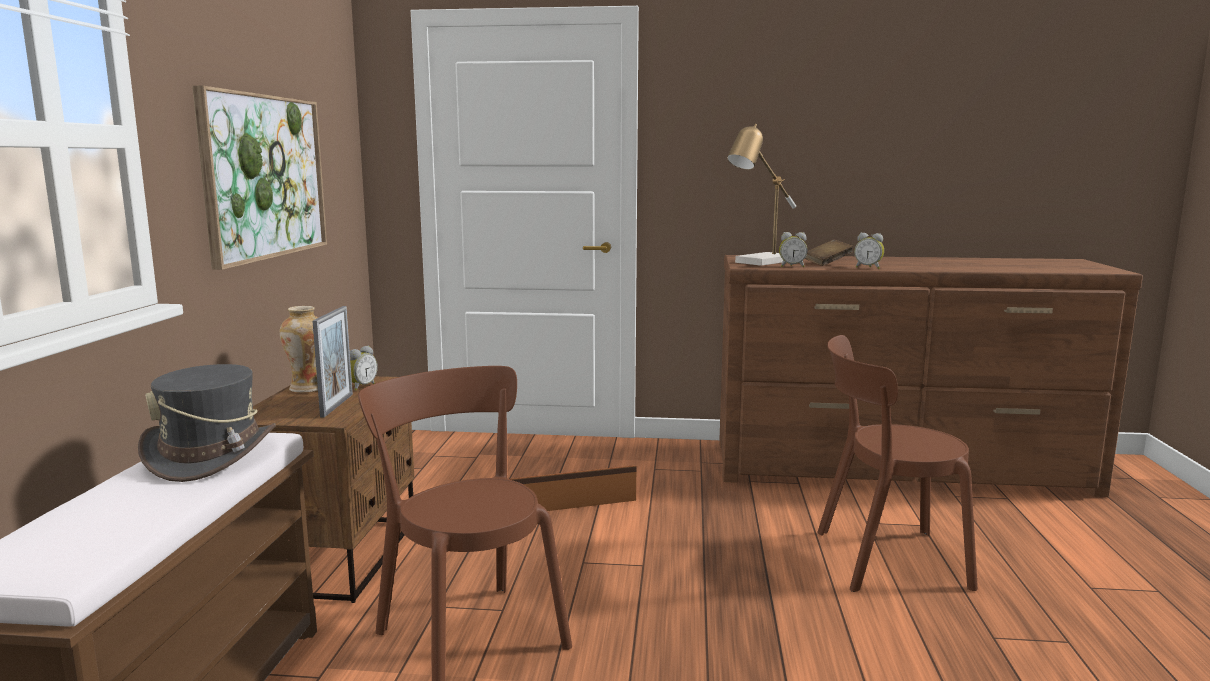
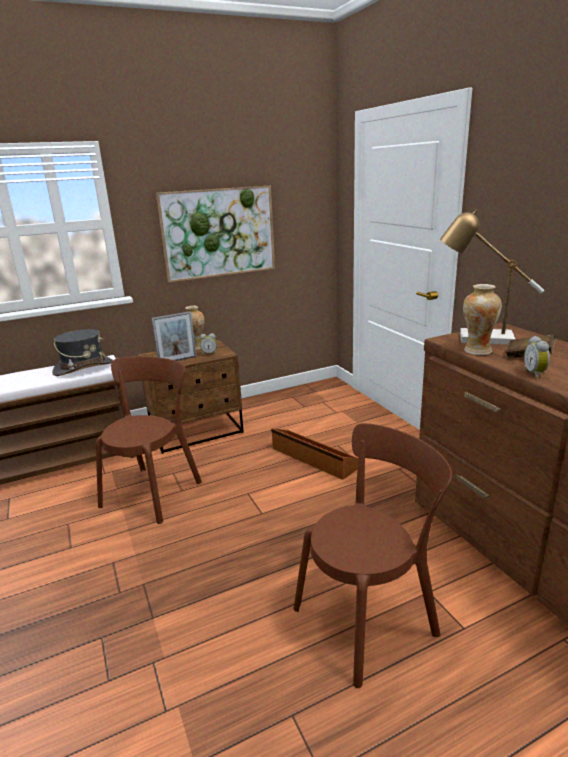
camera: 60 degrees right, 10 degrees up
alarm clock [779,232,808,267] -> vase [463,284,502,355]
brown chair [817,335,978,592] -> brown chair turned 90 degrees clockwise [294,423,452,688]

